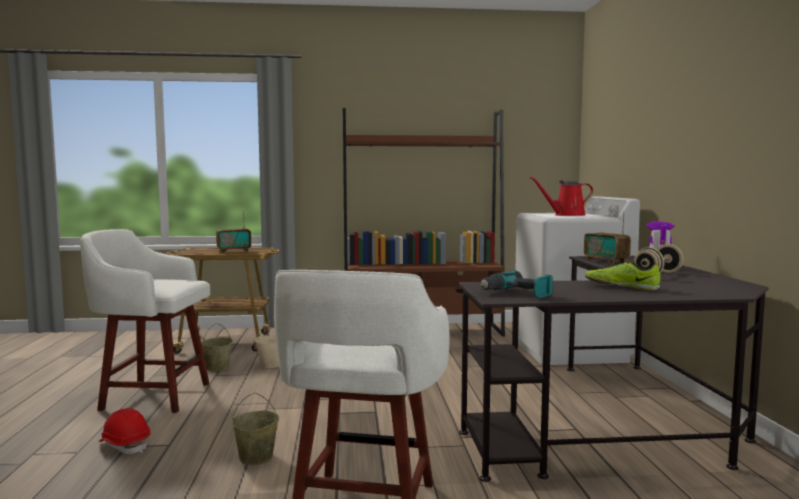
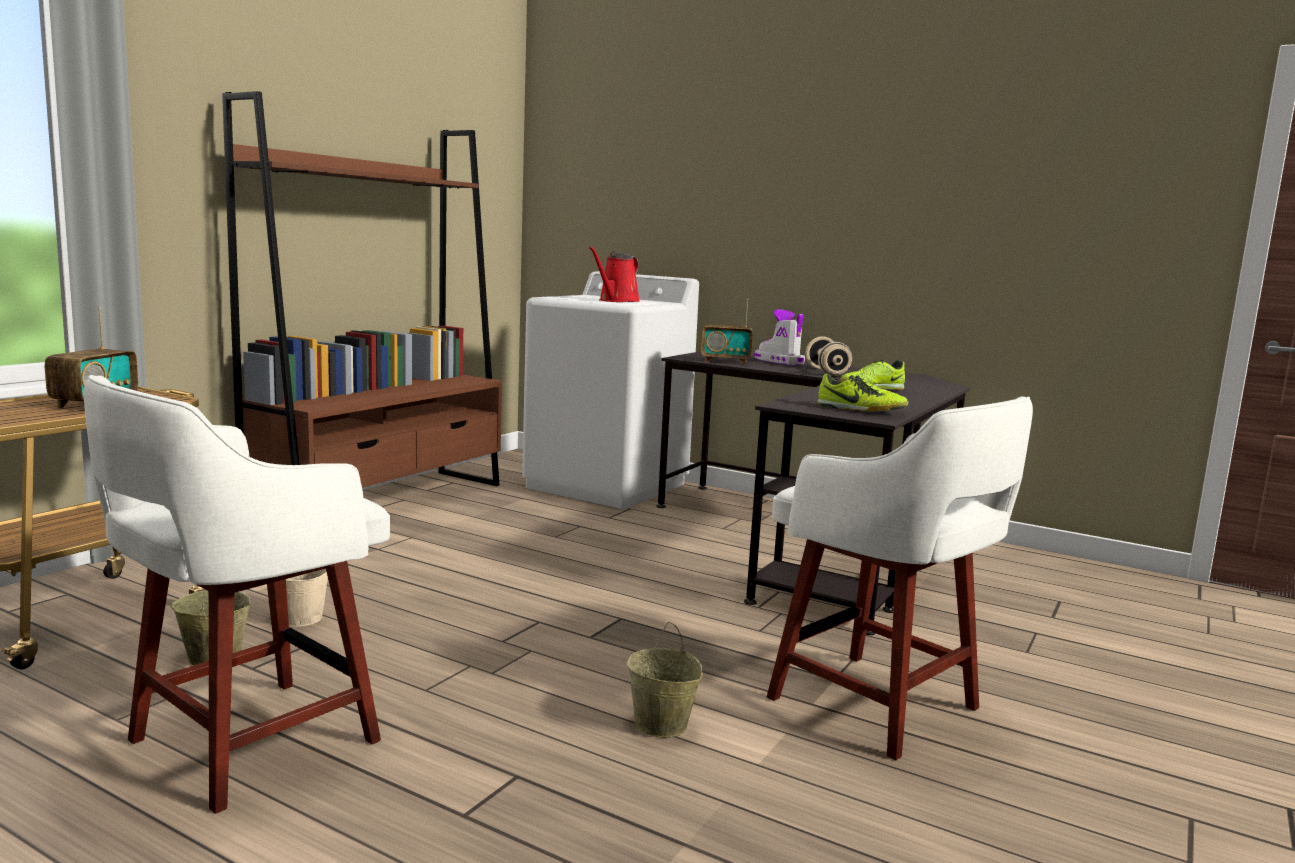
camera: 55 degrees left, 5 degrees up
red hard hat [99,408,151,454] -> none
power drill [480,270,553,298] -> shoe [817,373,908,411]

